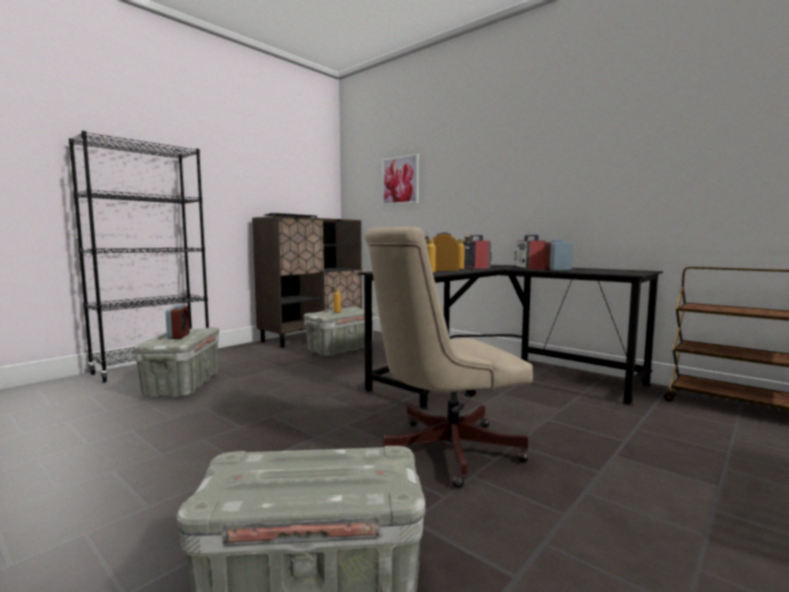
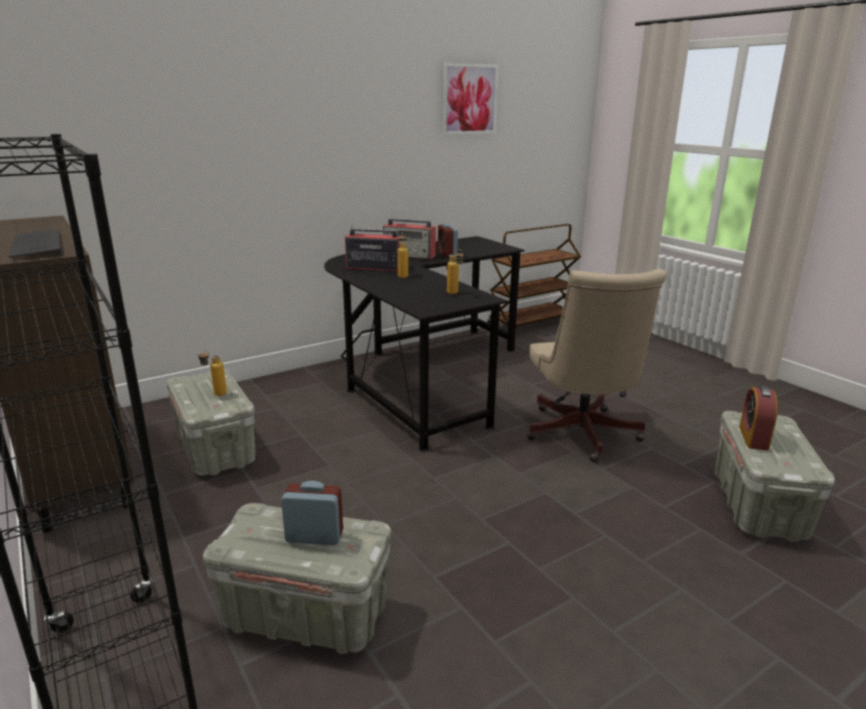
camera: 75 degrees left, 15 degrees up
picture [382,153,419,206] -> picture moved to [442,63,499,135]
alarm clock [432,232,459,271] -> alarm clock moved to [739,386,778,451]

